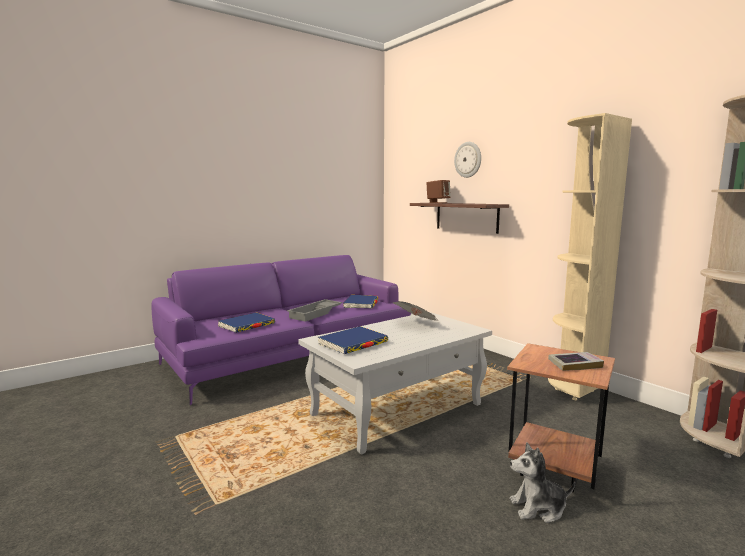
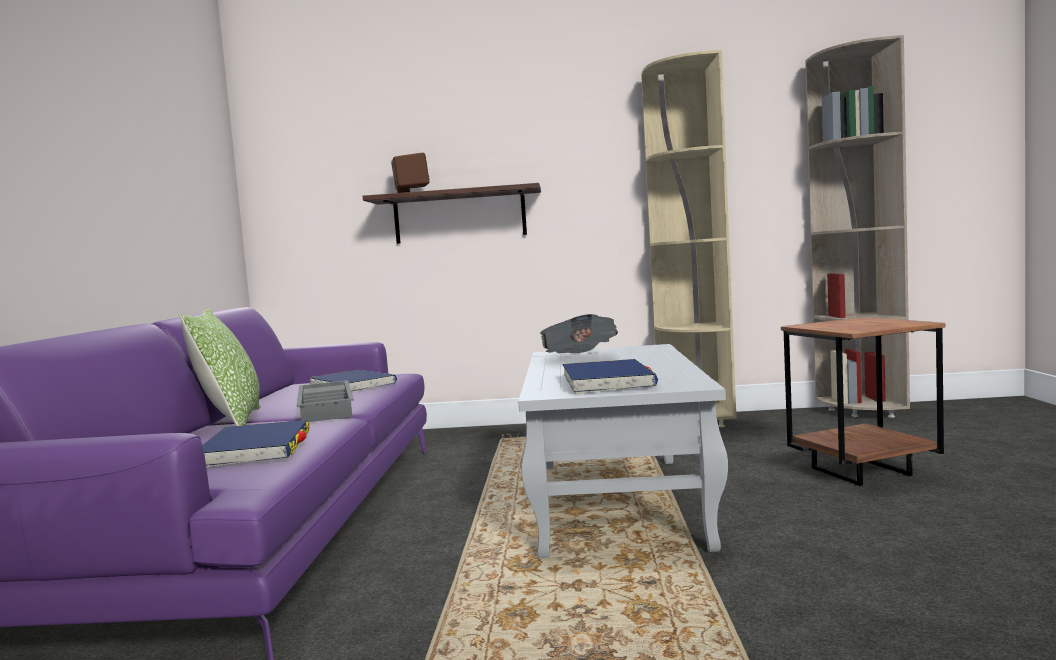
camera: 50 degrees left, 5 degrees down
wall clock [454,142,481,178] -> none
plush toy [510,442,575,523] -> none
book [548,352,604,371] -> none
none -> pillow [181,308,261,426]

